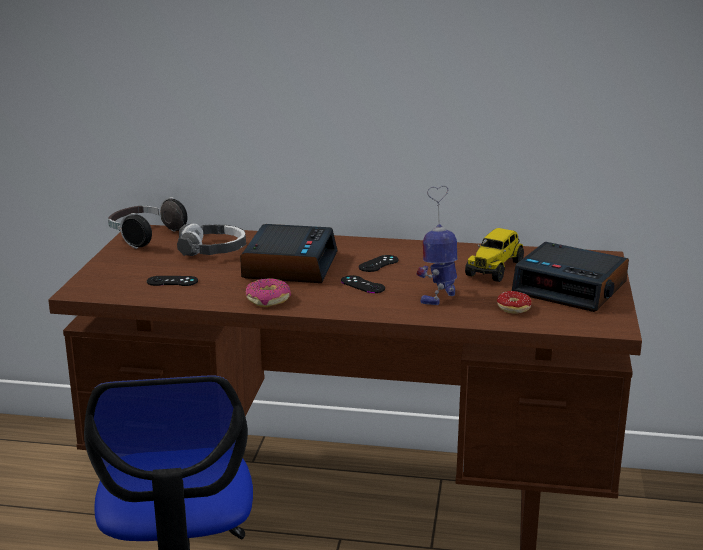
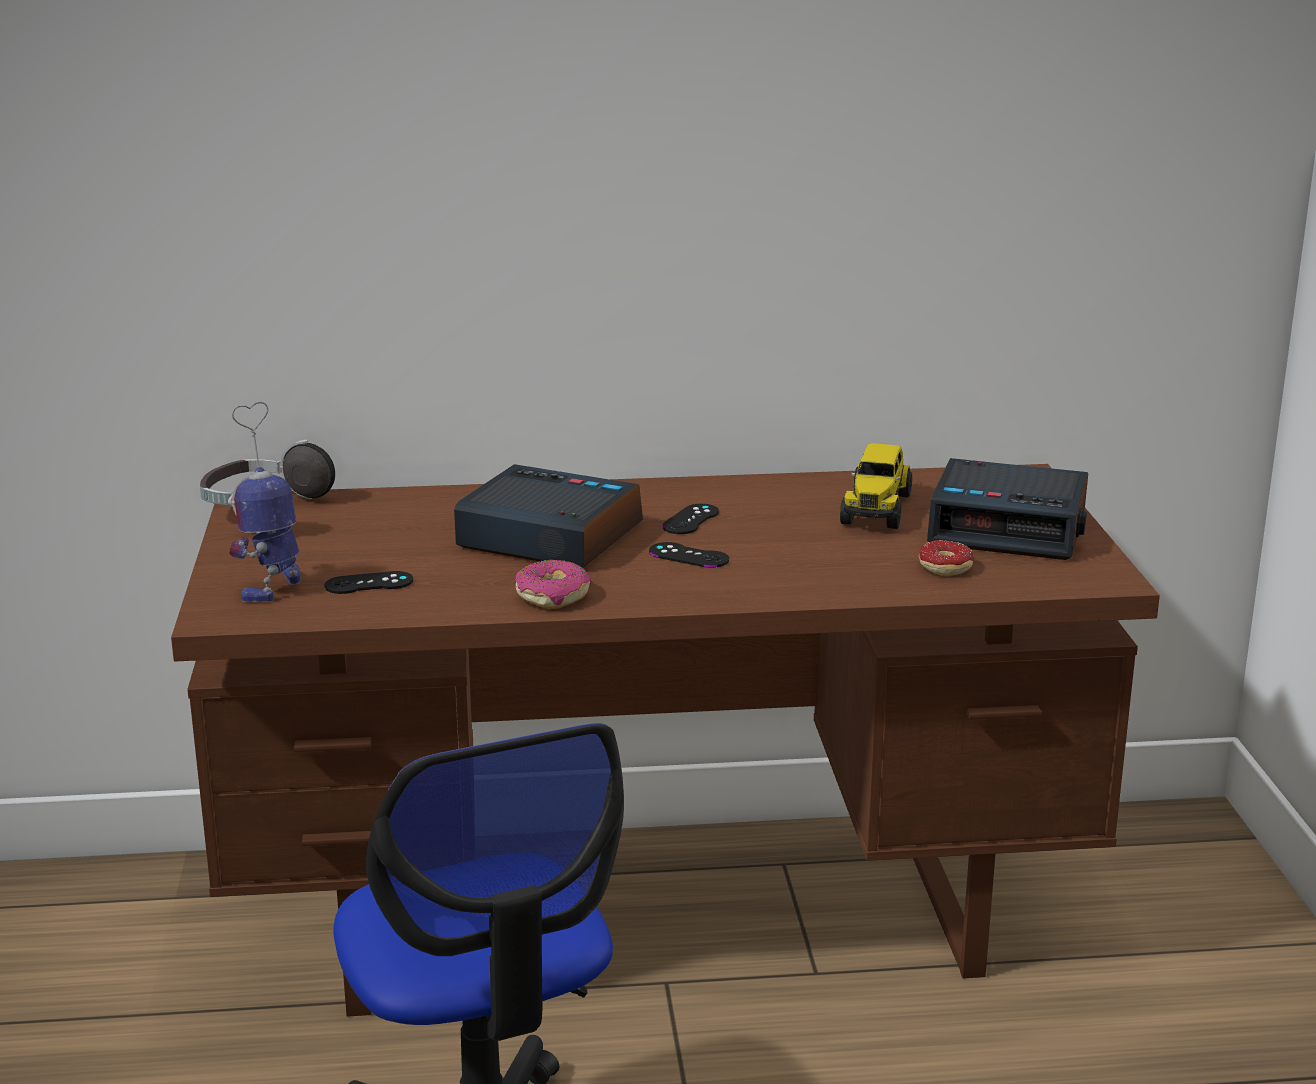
camera: 15 degrees left, 0 degrees up
headphones [177,223,246,256] -> none
alarm clock [240,224,338,283] -> alarm clock turned 60 degrees counterclockwise [454,464,643,568]
toy robot [416,185,457,305] -> toy robot moved to [229,401,301,602]

